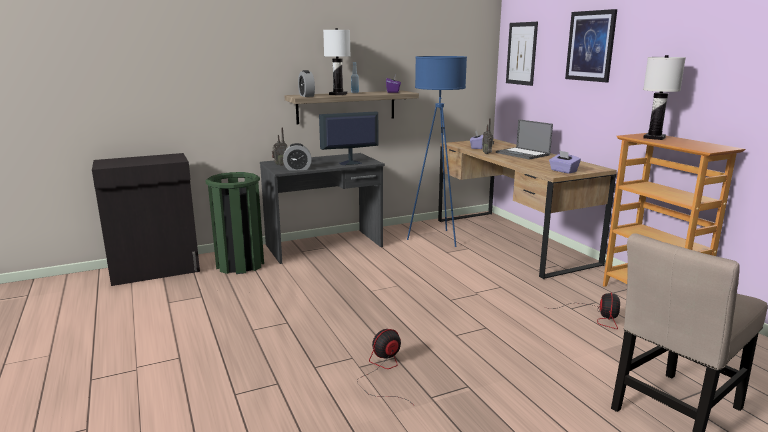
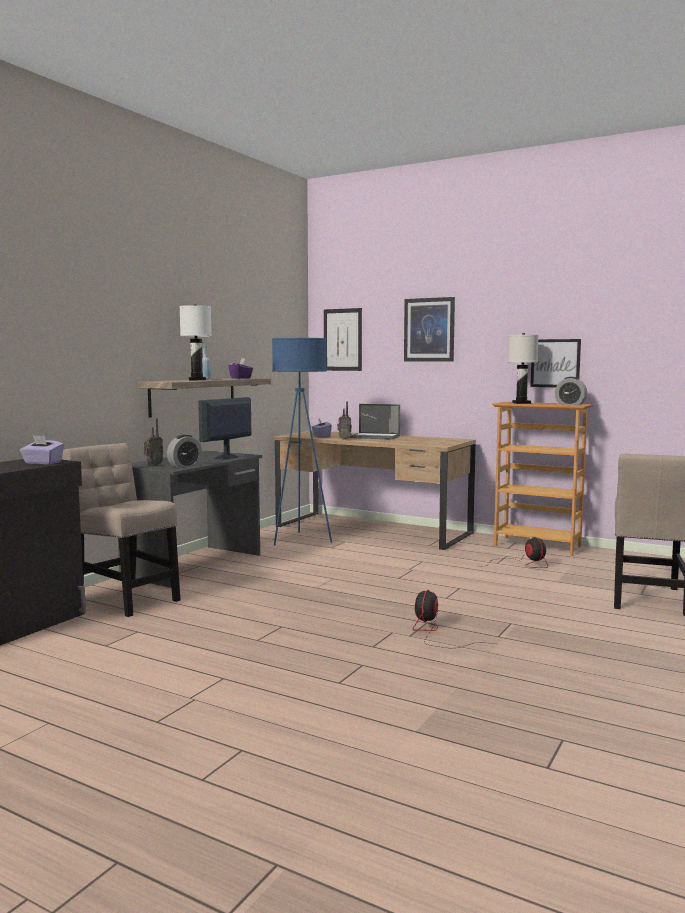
camera: 35 degrees left, 10 degrees down
green trash can [205,172,264,274] -> beige chair [62,443,180,617]
alarm clock [298,70,315,97] -> alarm clock moved to [555,377,587,405]
purple tissue box [549,150,581,174] -> purple tissue box moved to [20,435,64,465]
none -> picture [530,339,581,387]

